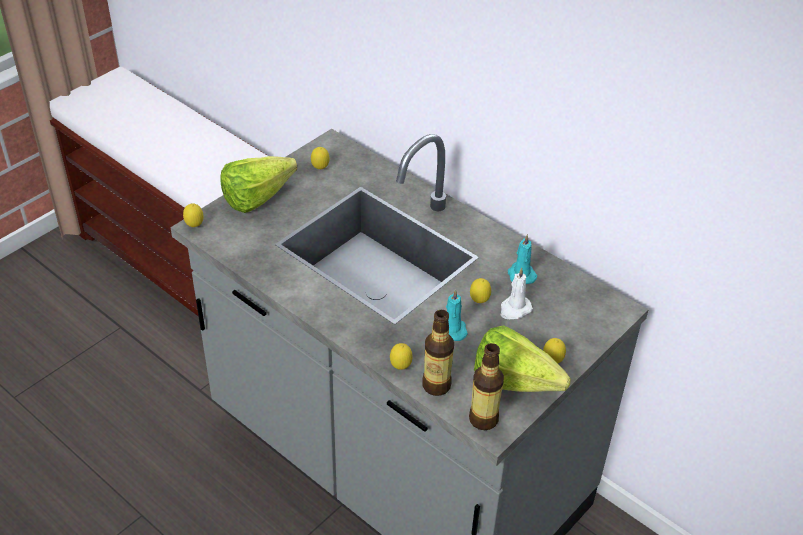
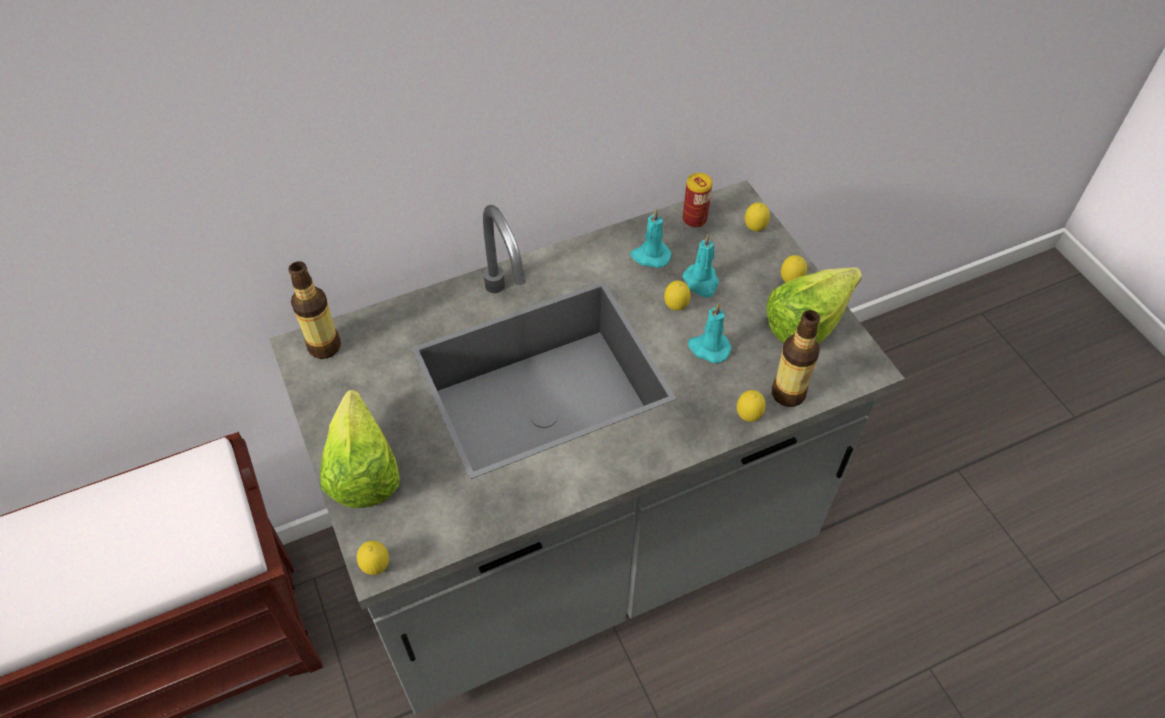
camera: 65 degrees left, 10 degrees up
lemon [311,147,330,169] -> lemon moved to [745,202,770,231]
bottle [469,343,504,430] -> bottle moved to [288,261,341,359]
white candle [501,267,533,319] -> turquoise candle [682,234,719,298]
none -> can [683,173,712,228]

